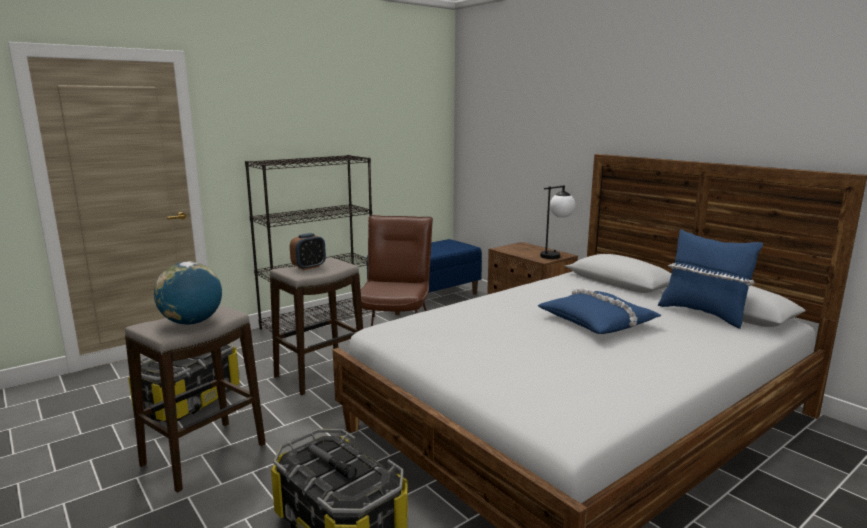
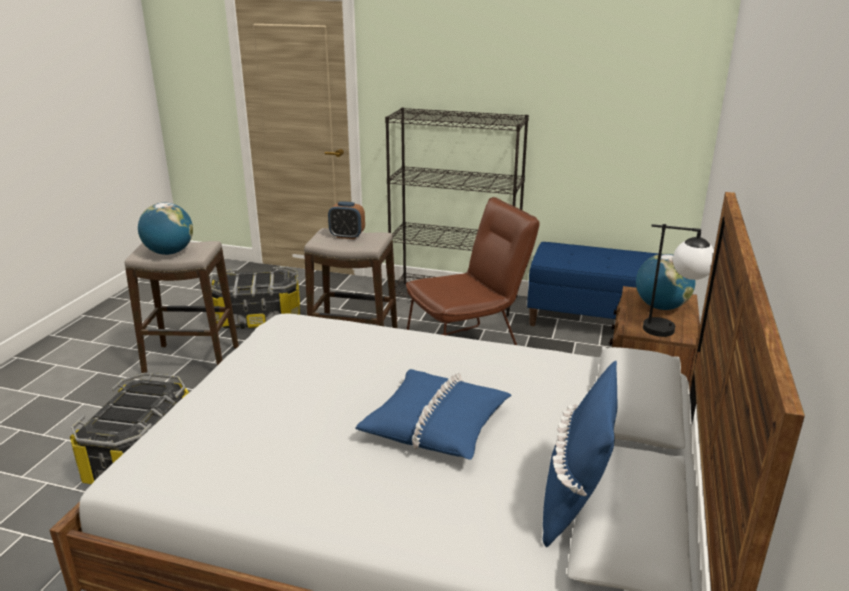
camera: 55 degrees right, 10 degrees up
flashlight [307,444,357,479] -> none
none -> globe [636,254,696,310]

